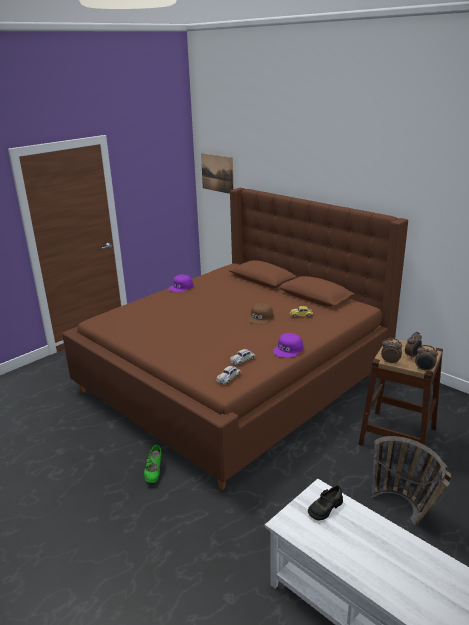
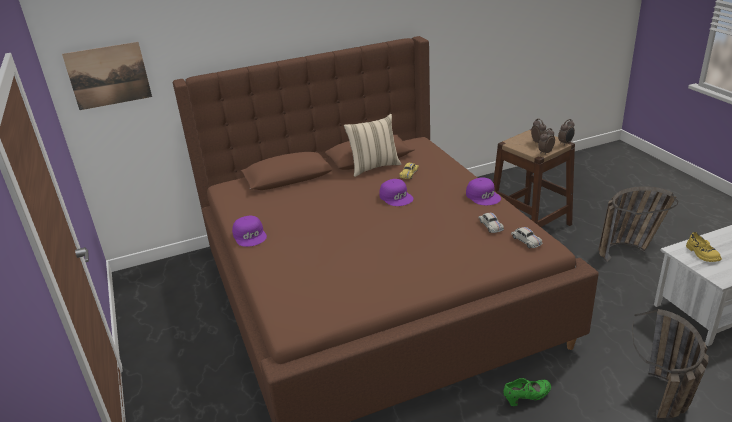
camera: 65 degrees left, 5 degrees up
green shoe [144,445,162,483] -> green shoe turned 45 degrees counterclockwise [504,378,551,406]
brown cap [247,303,273,324] -> purple cap [379,179,413,206]
black shoe [308,485,343,520] -> yellow shoe [686,232,722,262]
none -> beige pillow [344,114,402,177]
none -> basket [632,309,709,420]

